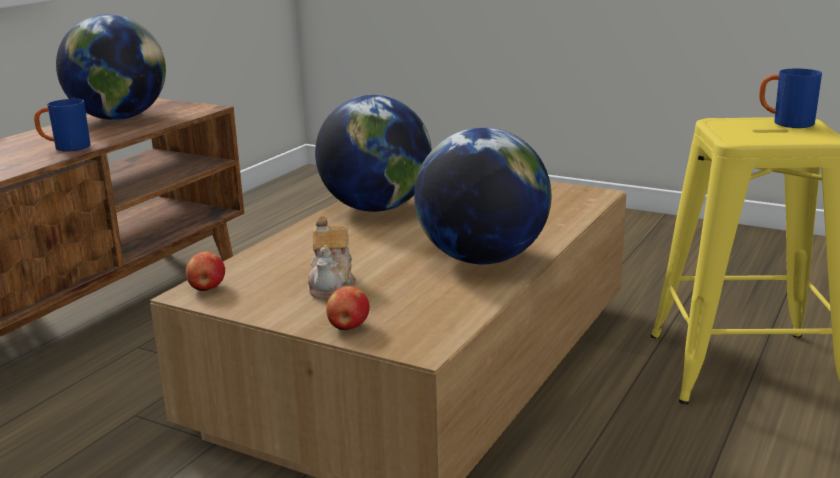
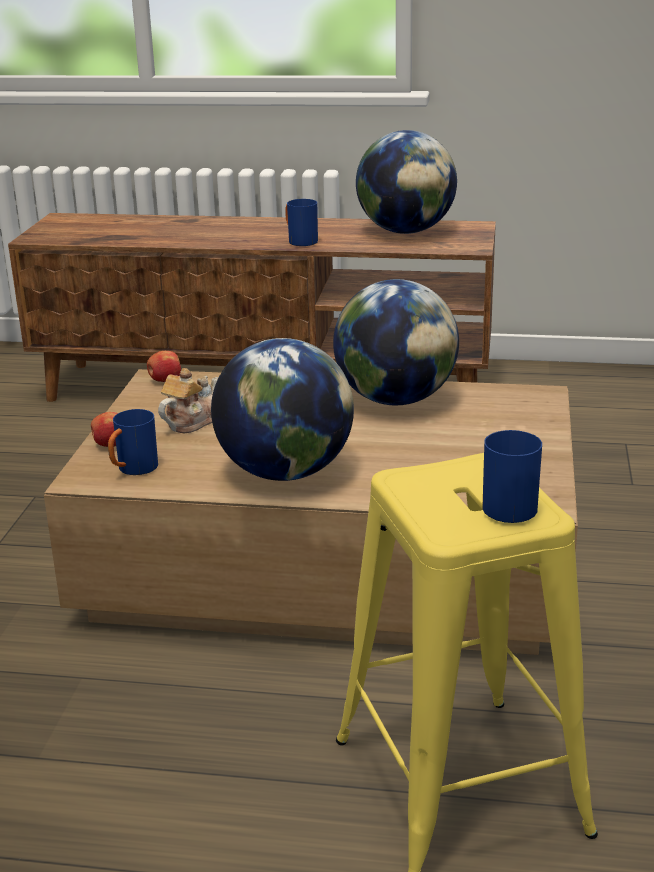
camera: 70 degrees right, 5 degrees up
teapot [308,215,356,299] -> teapot turned 150 degrees clockwise [158,368,219,433]
none -> blue mug [108,409,158,475]

